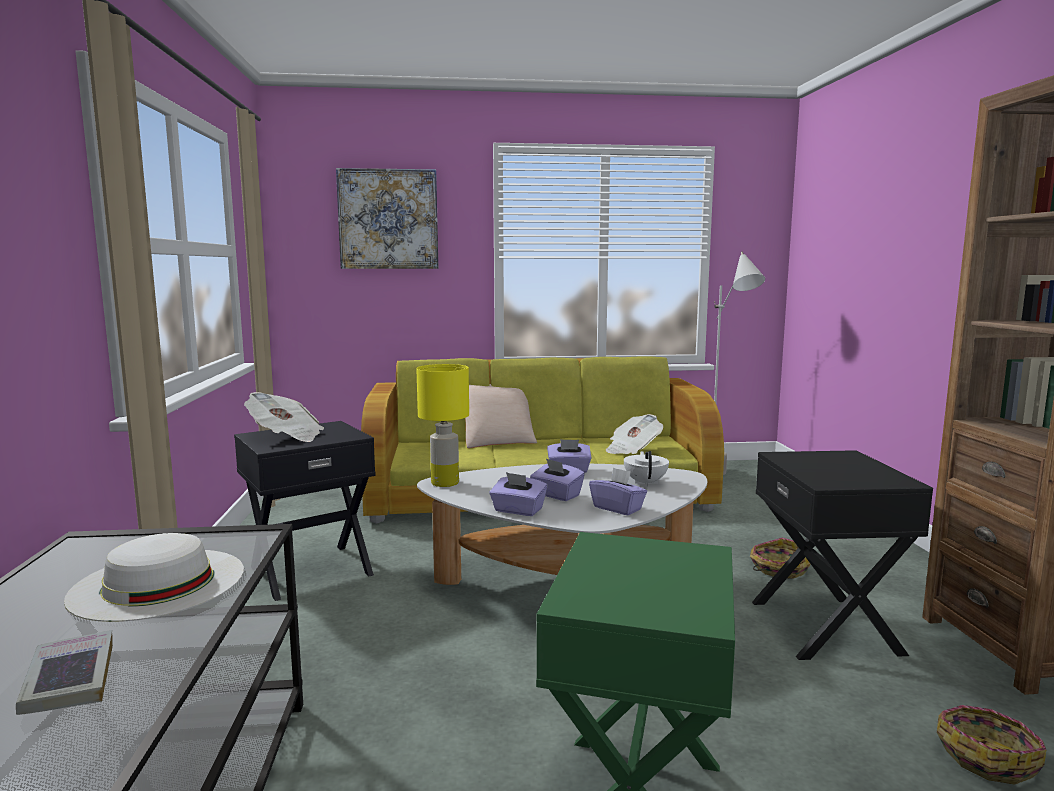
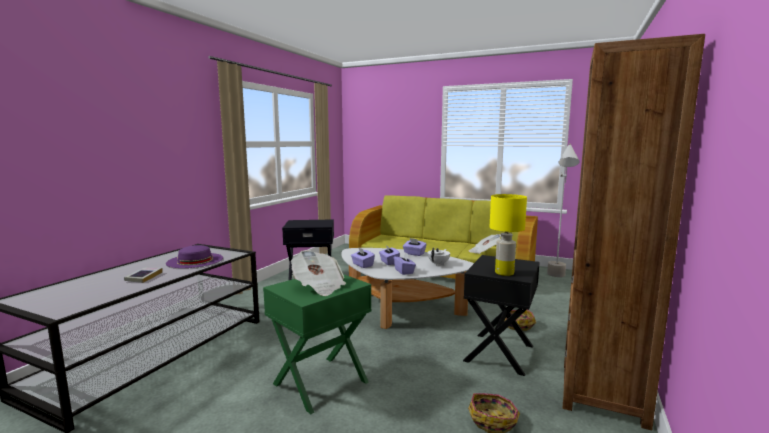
camera: 30 degrees right, 0 degrees up
white hat [64,533,244,622] -> purple hat [166,245,223,268]
newspaper [244,392,324,442] -> newspaper moved to [291,250,346,296]
picture [336,168,438,269] -> none
yellow table lamp [416,364,469,487] -> yellow table lamp moved to [490,194,527,276]
beige pillow [465,384,537,448] -> none

